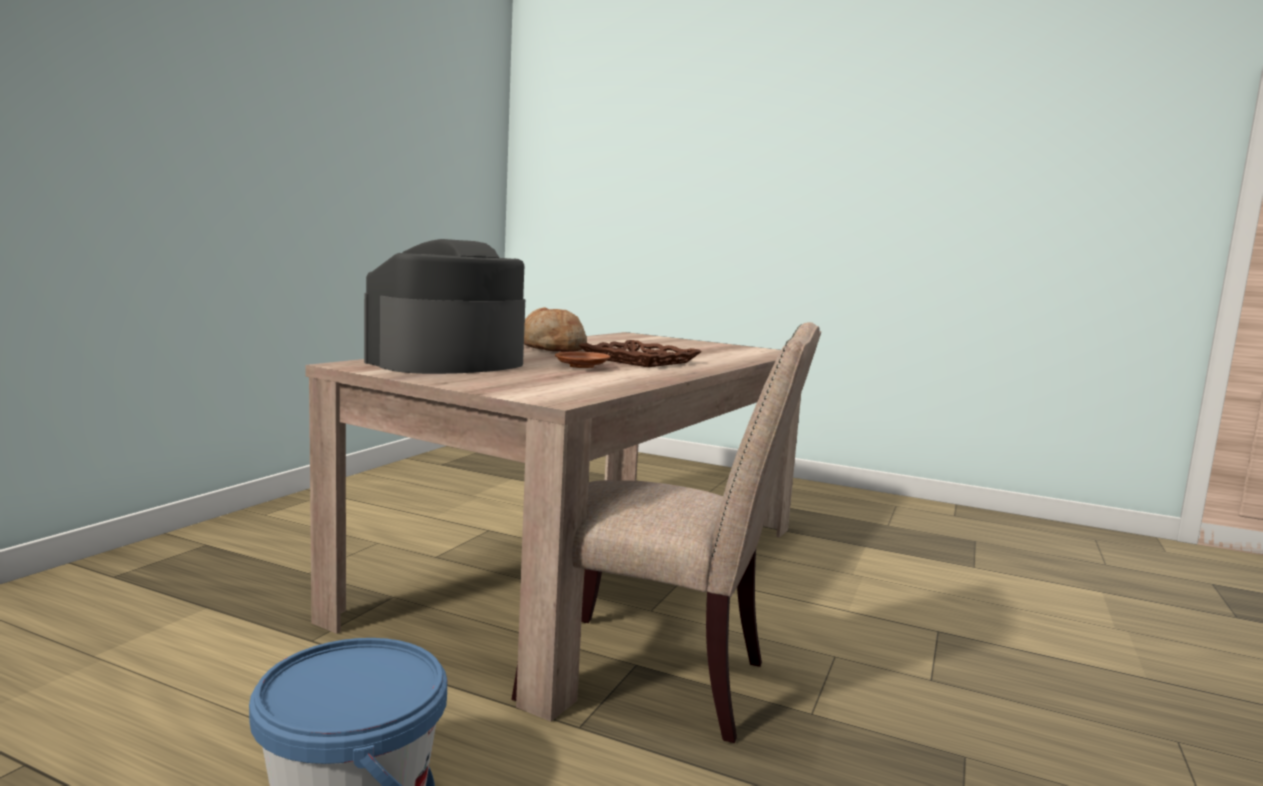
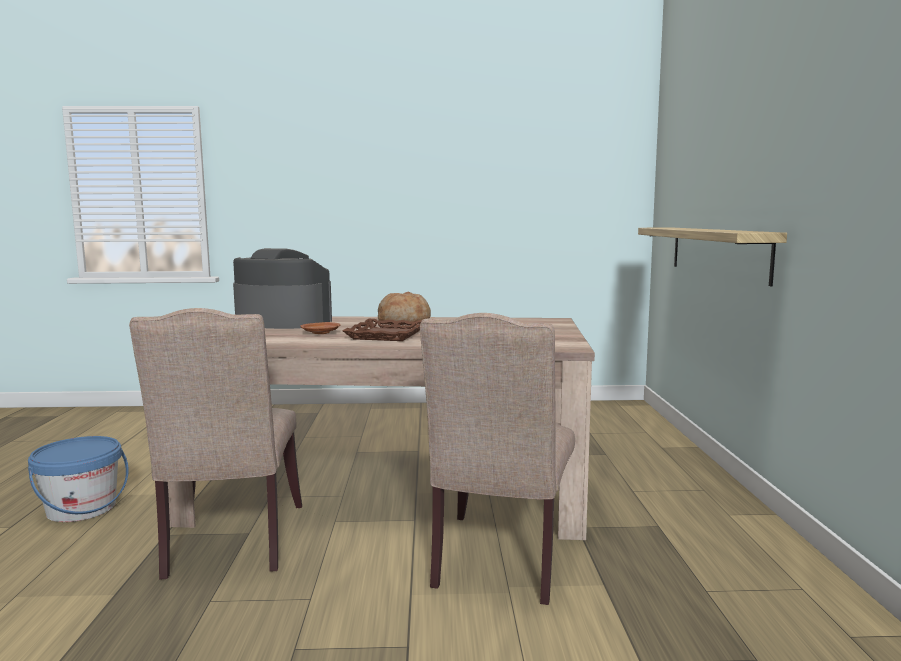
camera: 65 degrees right, 0 degrees up
none -> beige chair [420,313,575,605]
none -> shelf [638,228,787,286]

